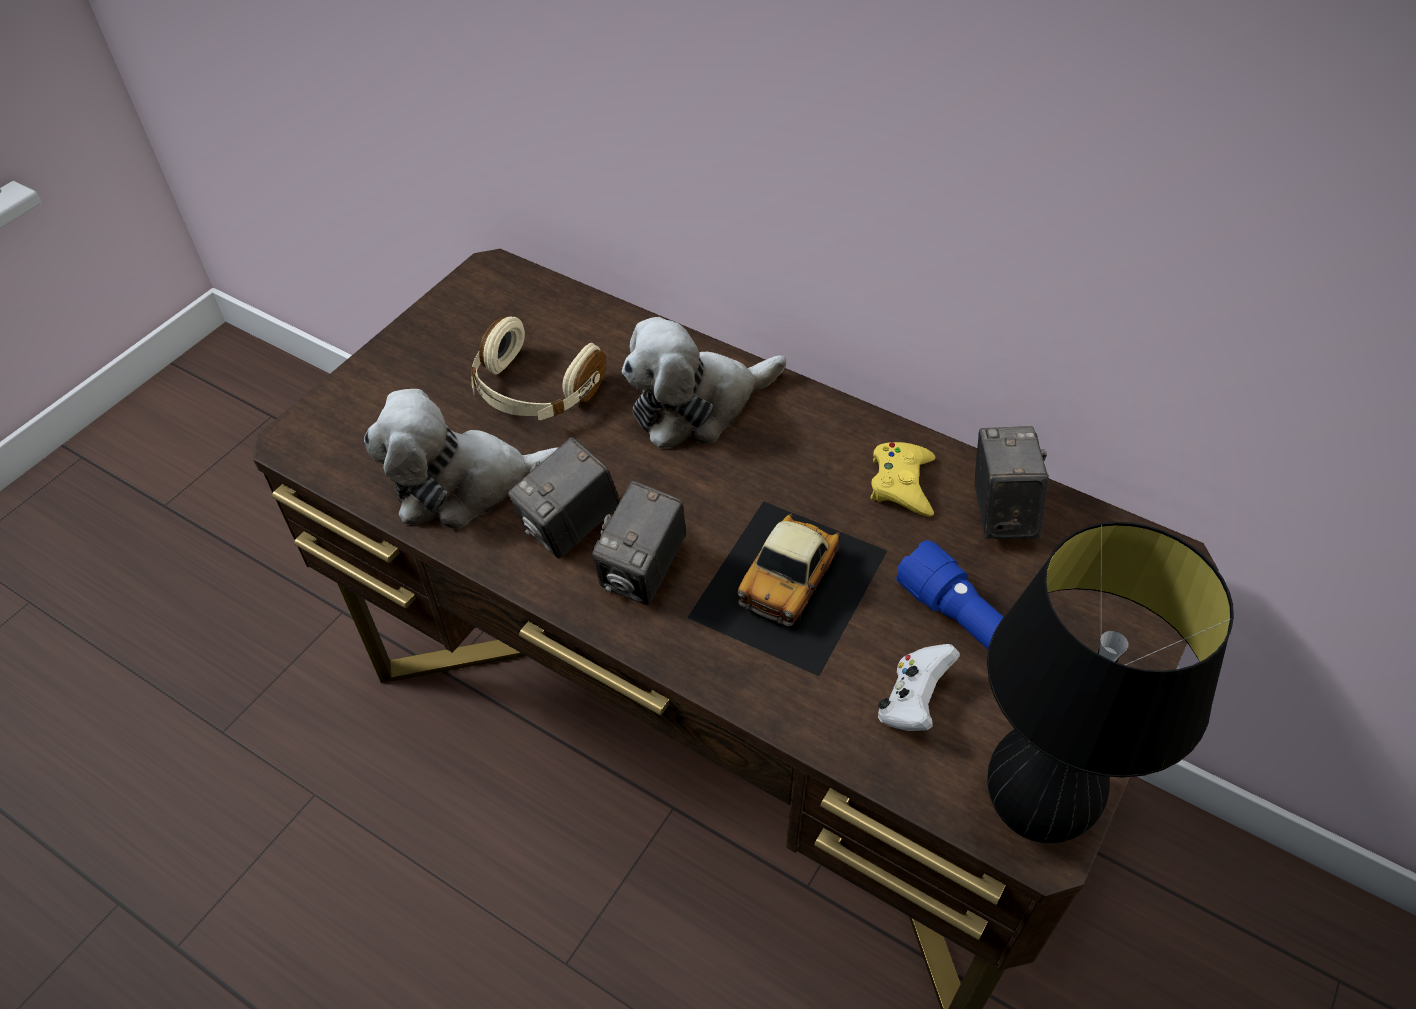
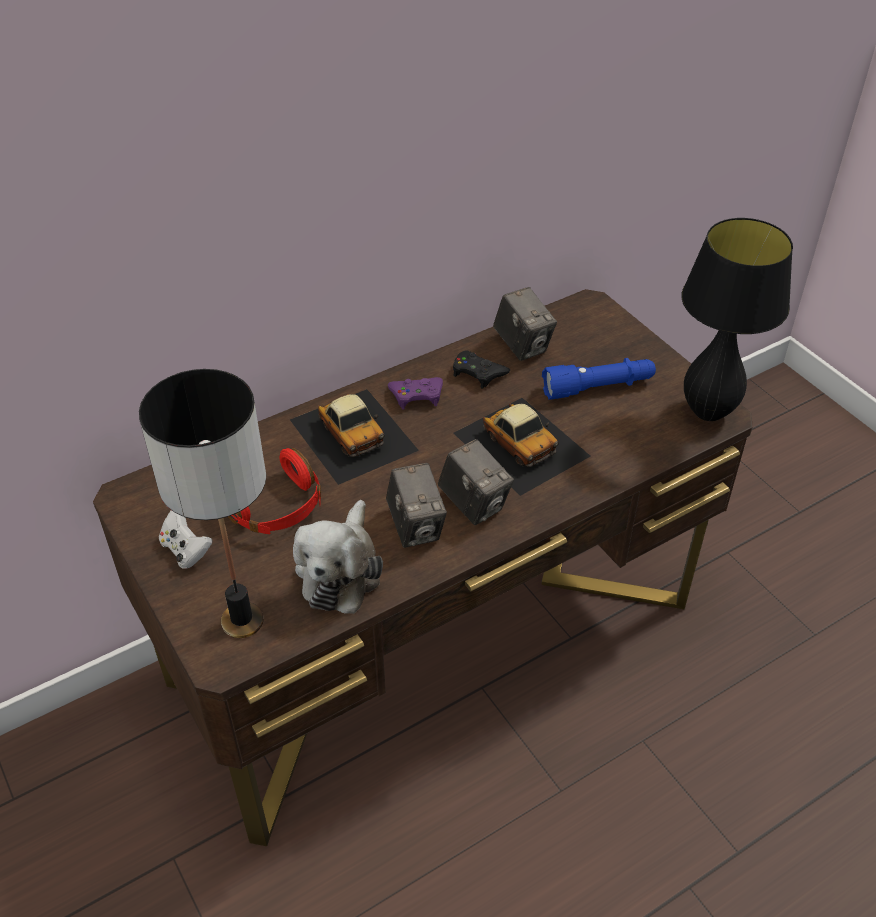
camera: 65 degrees left, 5 degrees down
beige headphones [471,317,606,420] -> red headphones [228,448,321,534]
plush toy [622,317,787,448] -> toy car [290,389,419,485]
yellow game controller [871,442,935,517] -> black game controller [453,350,510,389]
white game controller [878,644,960,731] -> white game controller moved to [159,510,212,569]
camera [975,426,1049,539] -> camera turned 150 degrees counterclockwise [493,287,557,361]
none -> table lamp [139,369,266,638]
none -> purple game controller [388,377,443,410]

